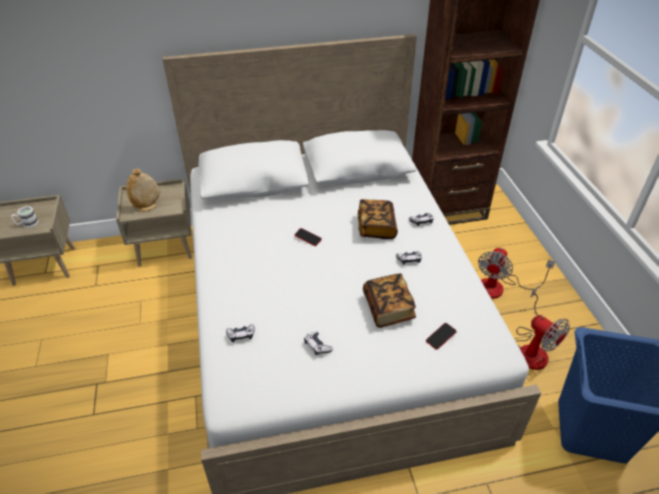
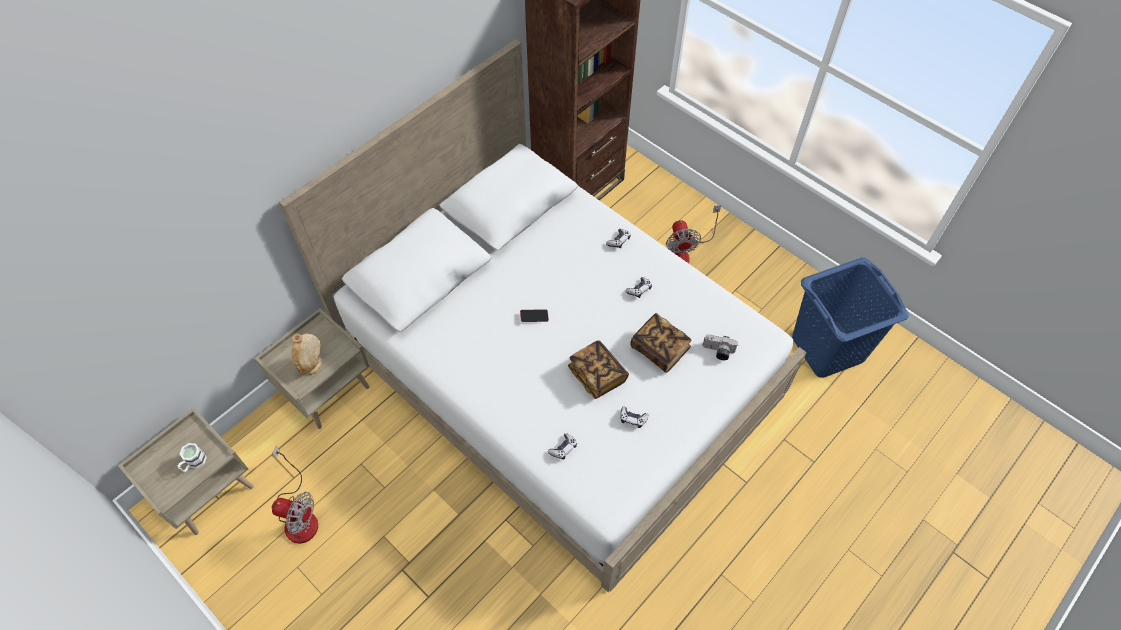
camera: 35 degrees left, 15 degrees up
book [358,199,398,239] -> book moved to [568,341,629,399]
phone [426,323,456,350] -> camera [703,334,738,360]
fan [516,288,570,370] -> fan moved to [272,446,318,544]

